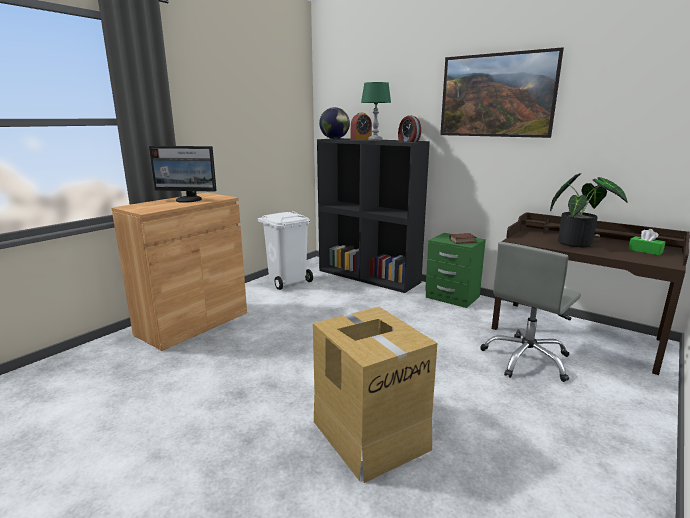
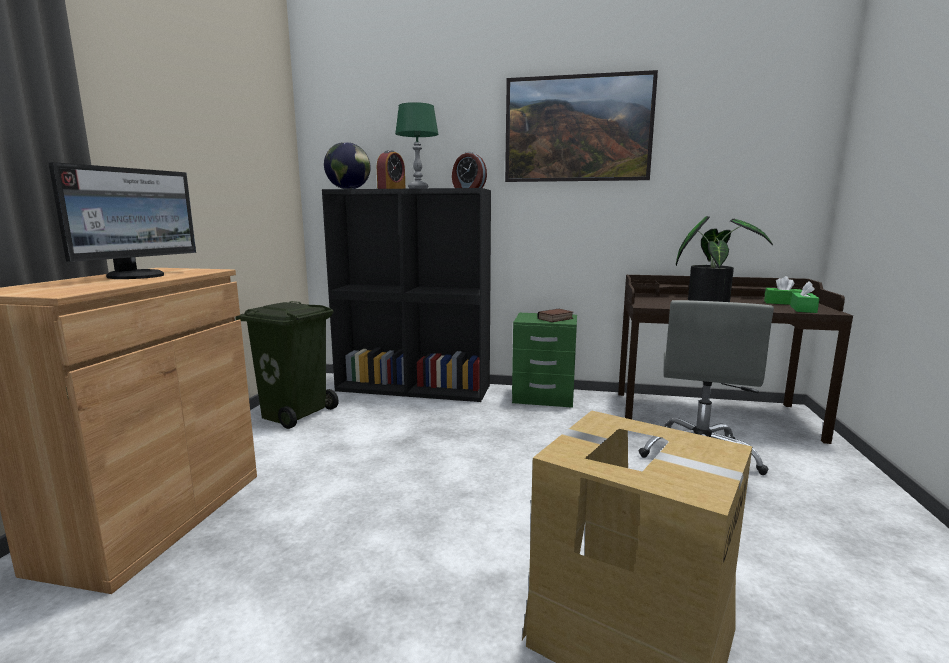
camera: 25 degrees left, 5 degrees down
monitor [149,146,217,203] -> monitor turned 45 degrees counterclockwise [49,162,196,279]
white trash can [258,211,313,290] -> green trash can [236,301,339,429]
none -> green tissue box [790,281,820,313]

